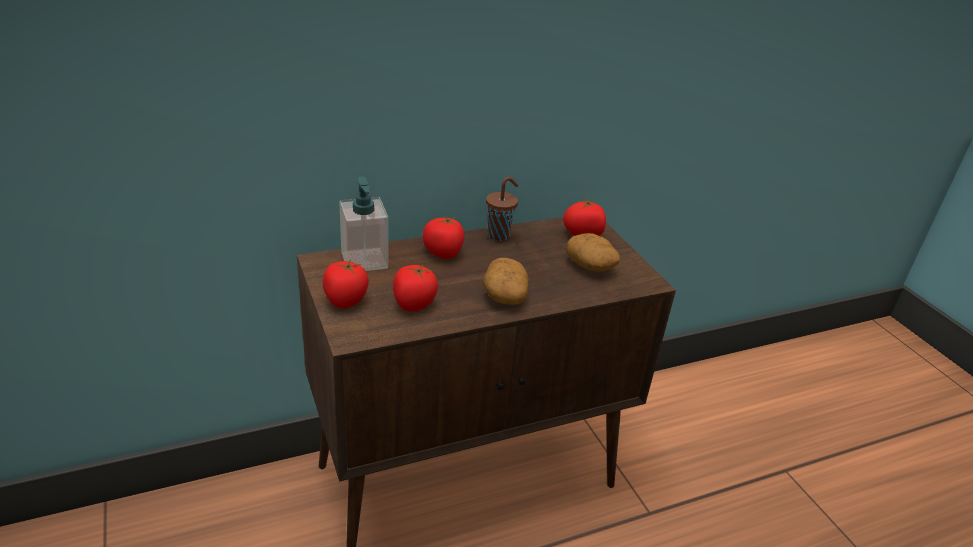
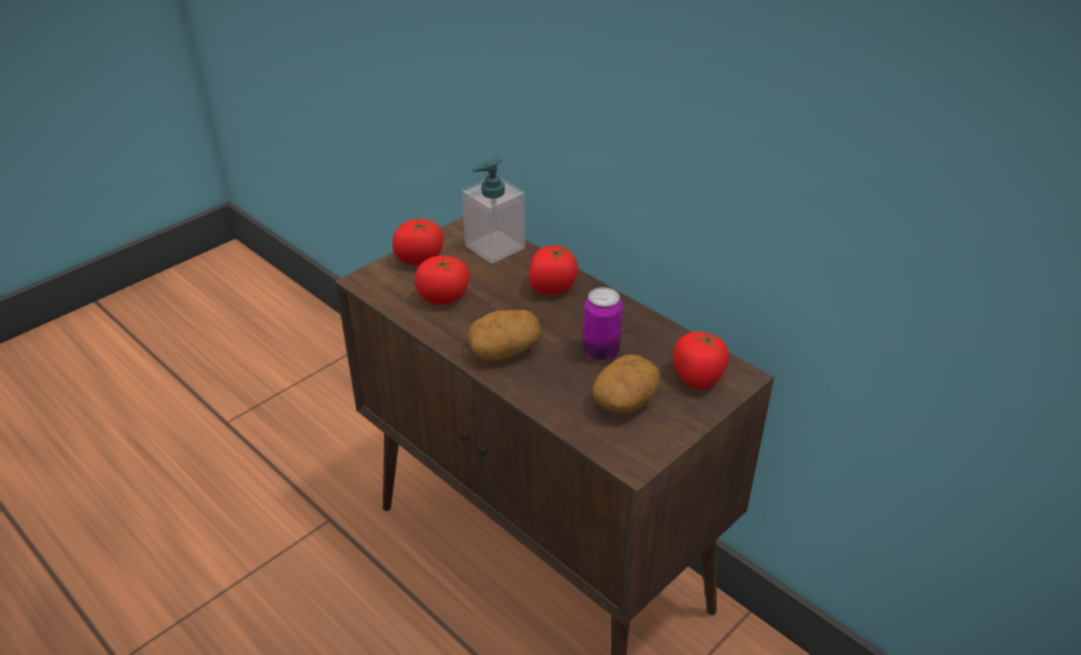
camera: 70 degrees right, 5 degrees up
brown cup [486,177,518,241] -> none
none -> can [583,287,623,361]

